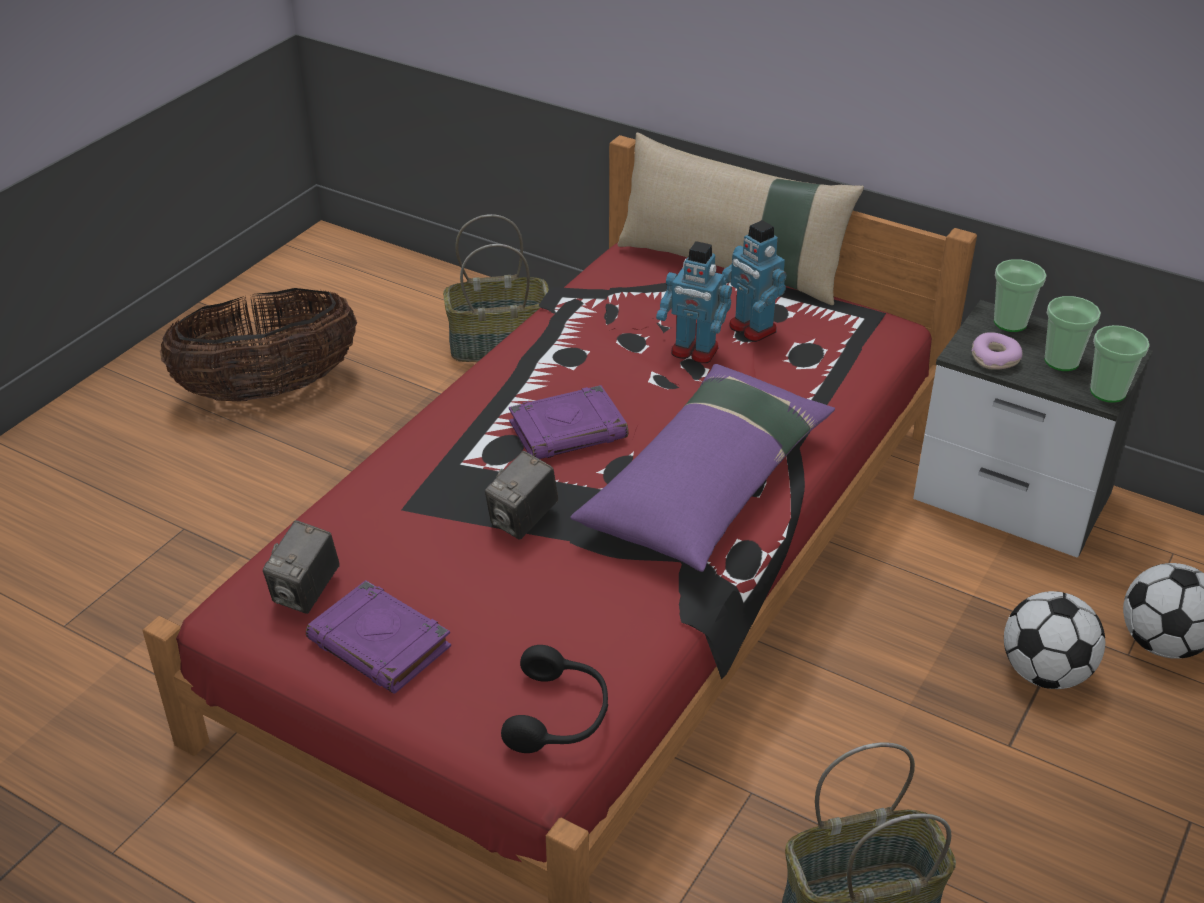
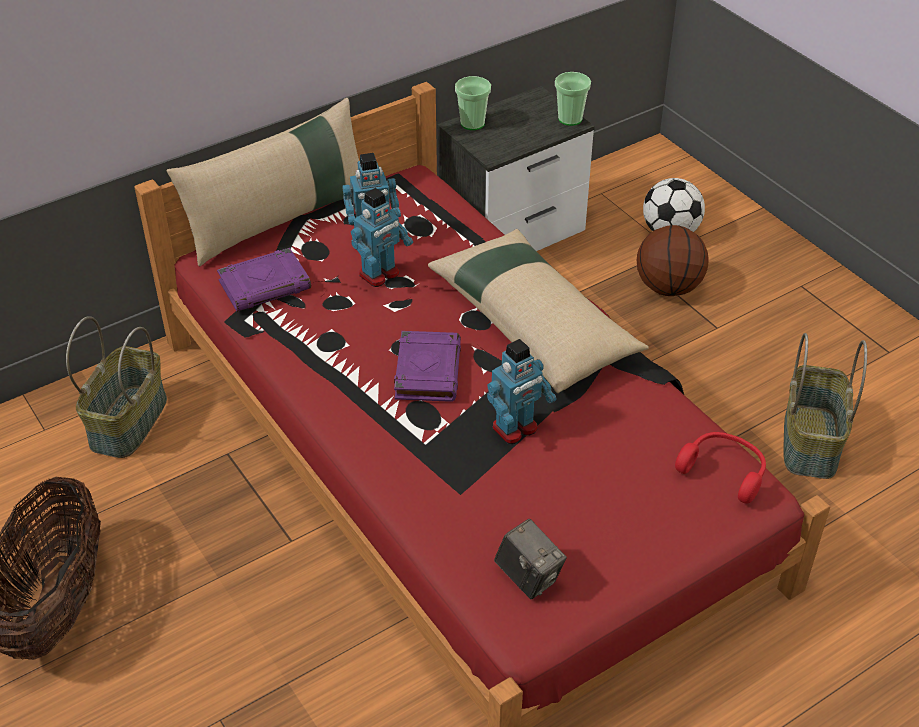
camera: 65 degrees left, 5 degrees up
purple book [306,580,451,694] -> purple book moved to [217,248,311,312]
camera [485,451,558,540] -> toy robot [487,339,557,444]
black headphones [501,645,608,753] -> red headphones [675,432,766,504]
purple pillow [571,364,835,572] -> beige pillow [428,229,649,393]
donut [972,332,1022,370] -> none
football [1004,591,1105,689] -> basketball [637,225,709,296]
cup [1044,296,1101,371] -> none

